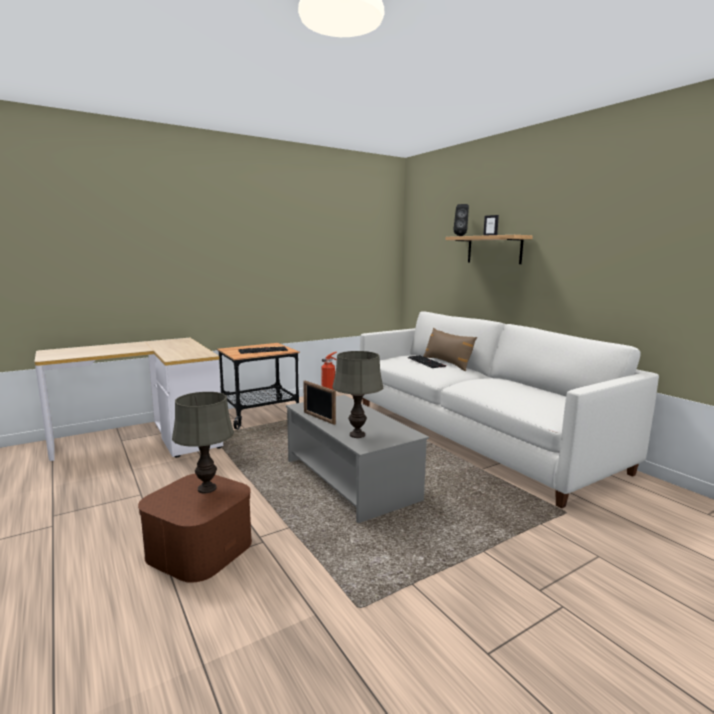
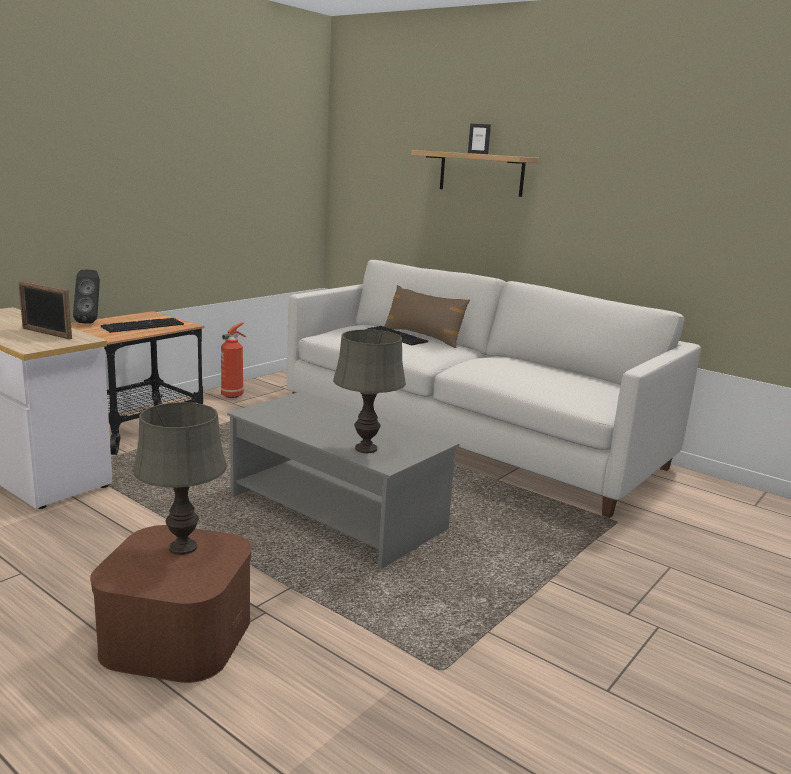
camera: 20 degrees left, 5 degrees up
picture frame [303,381,336,425] -> picture frame moved to [18,281,72,339]
black speaker [453,204,469,236] -> black speaker moved to [73,270,100,324]

